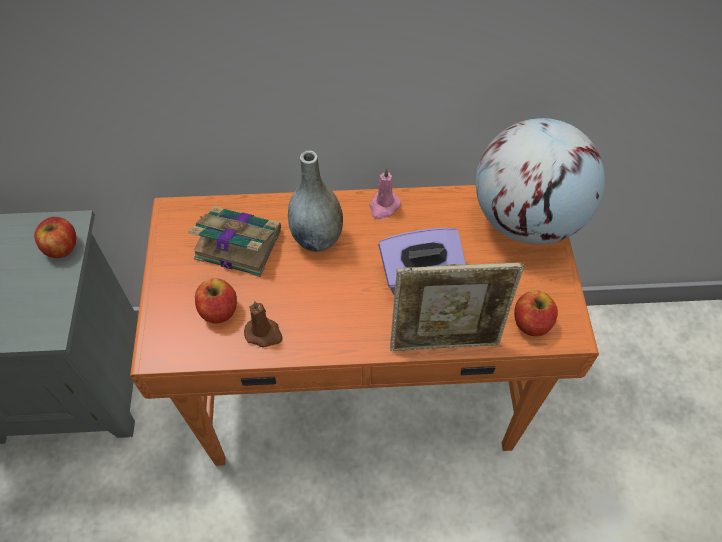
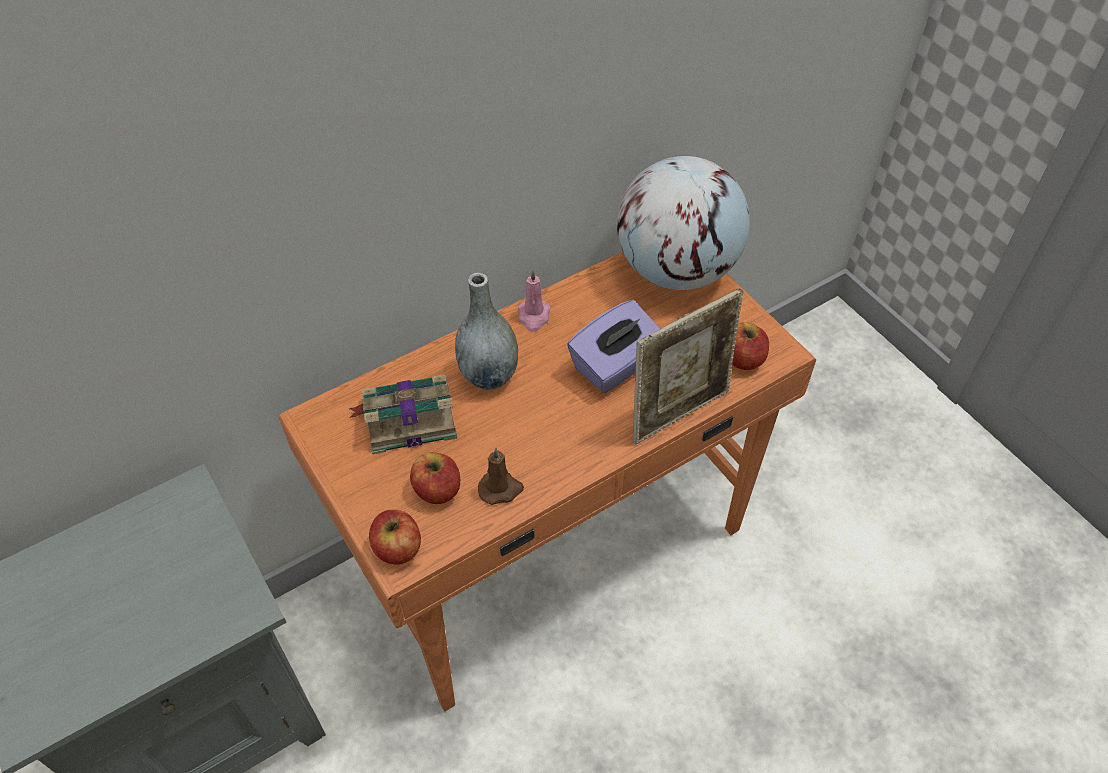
camera: 30 degrees left, 5 degrees down
apple [34,217,76,258] -> apple moved to [369,510,421,565]

